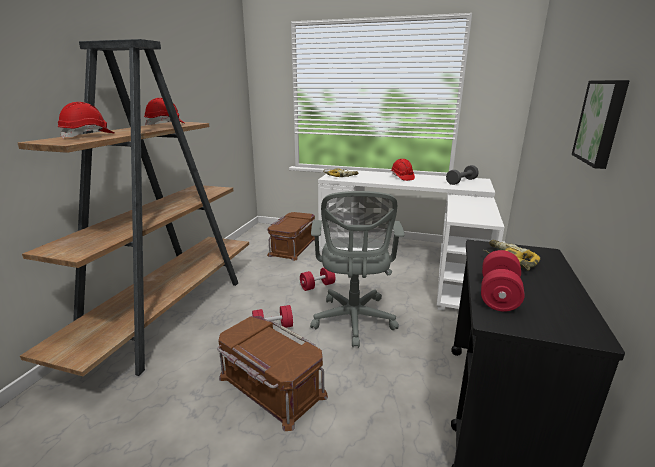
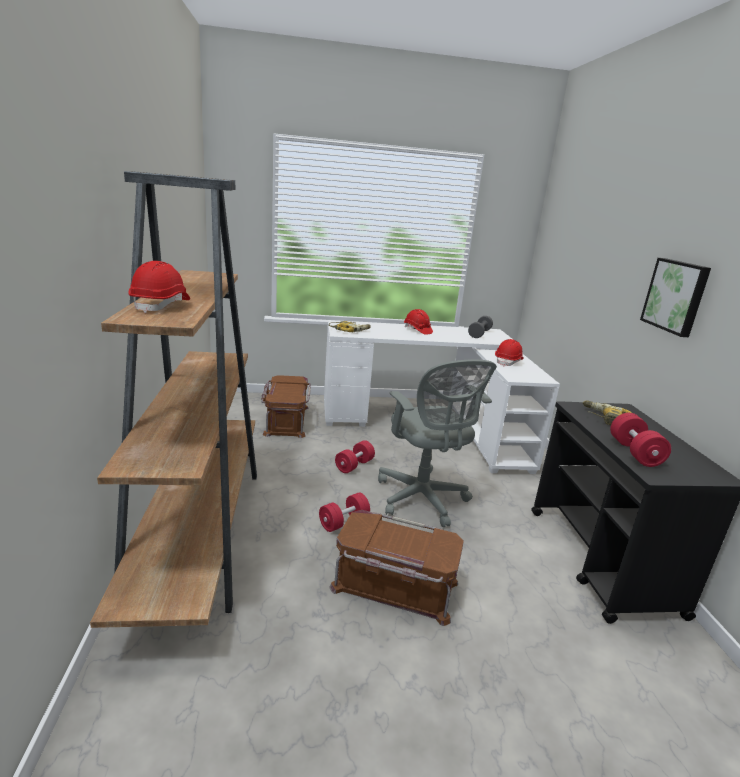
camera: 25 degrees left, 0 degrees up
red hard hat [144,98,184,126] -> red hard hat moved to [495,339,524,367]

